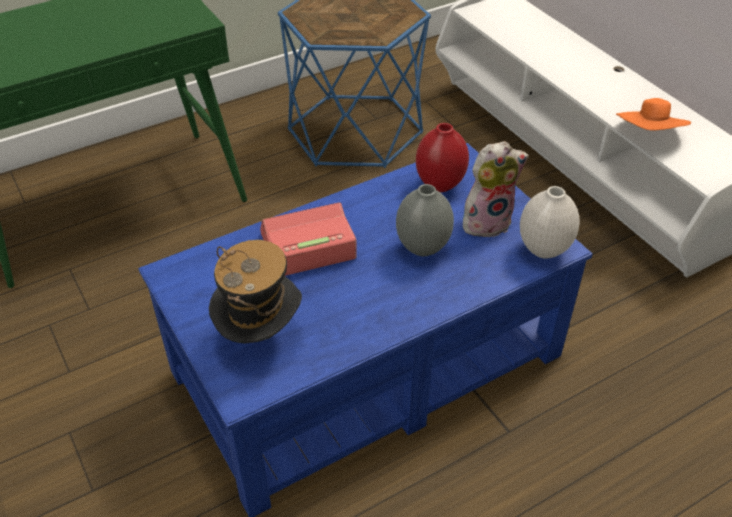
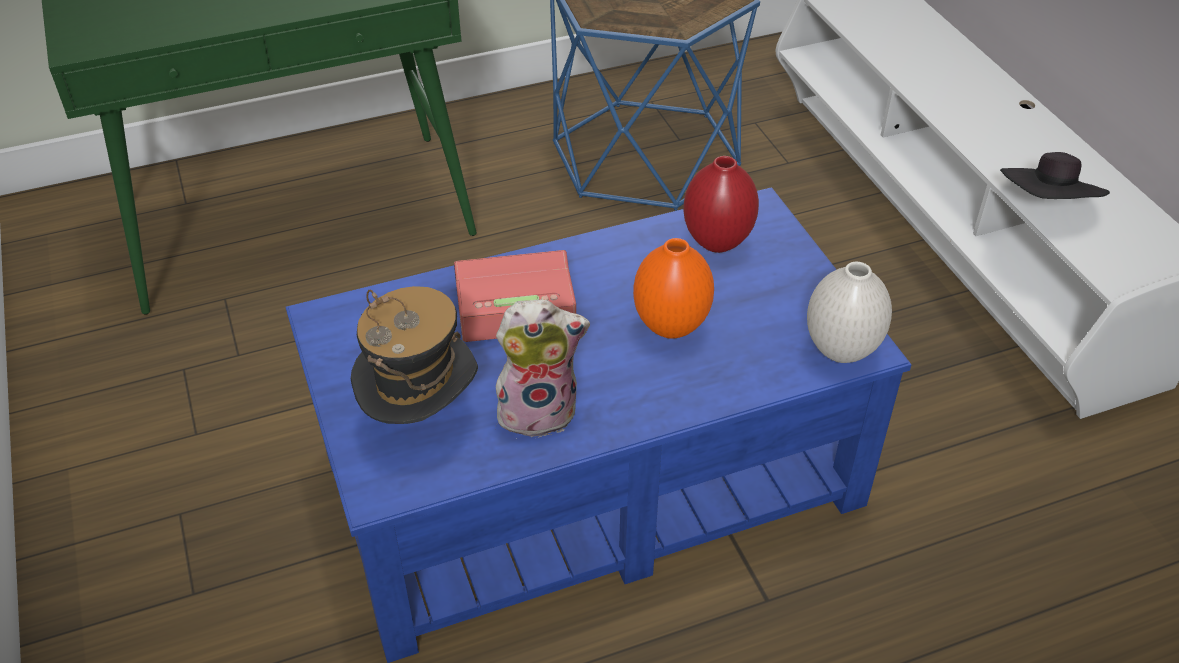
camera: 10 degrees right, 0 degrees up
grey vase [396,184,454,256] -> orange vase [633,238,714,339]
plush toy [463,141,529,237] -> plush toy moved to [496,299,590,437]
orange hat [616,98,691,131] -> black hat [1000,152,1110,199]

